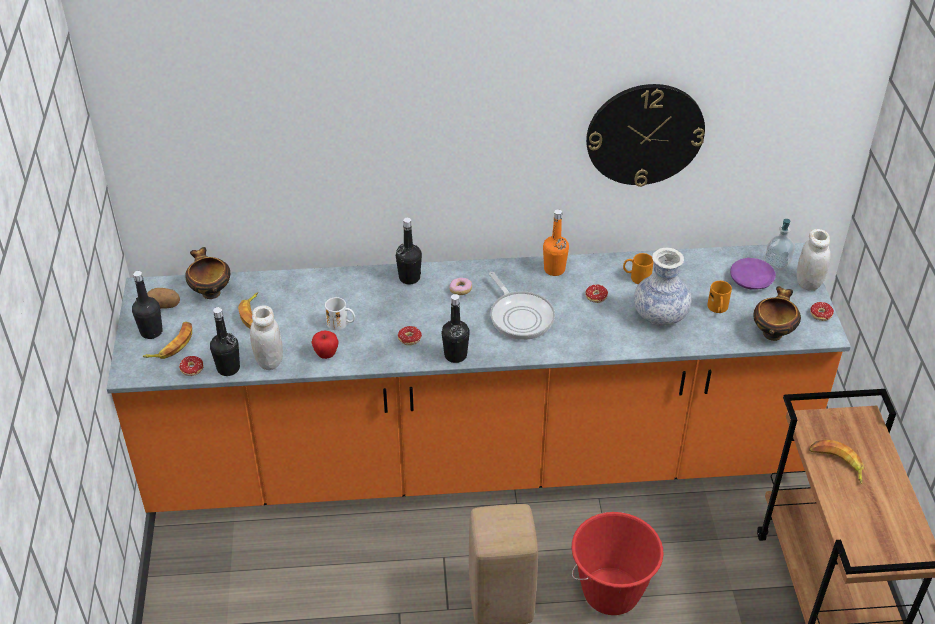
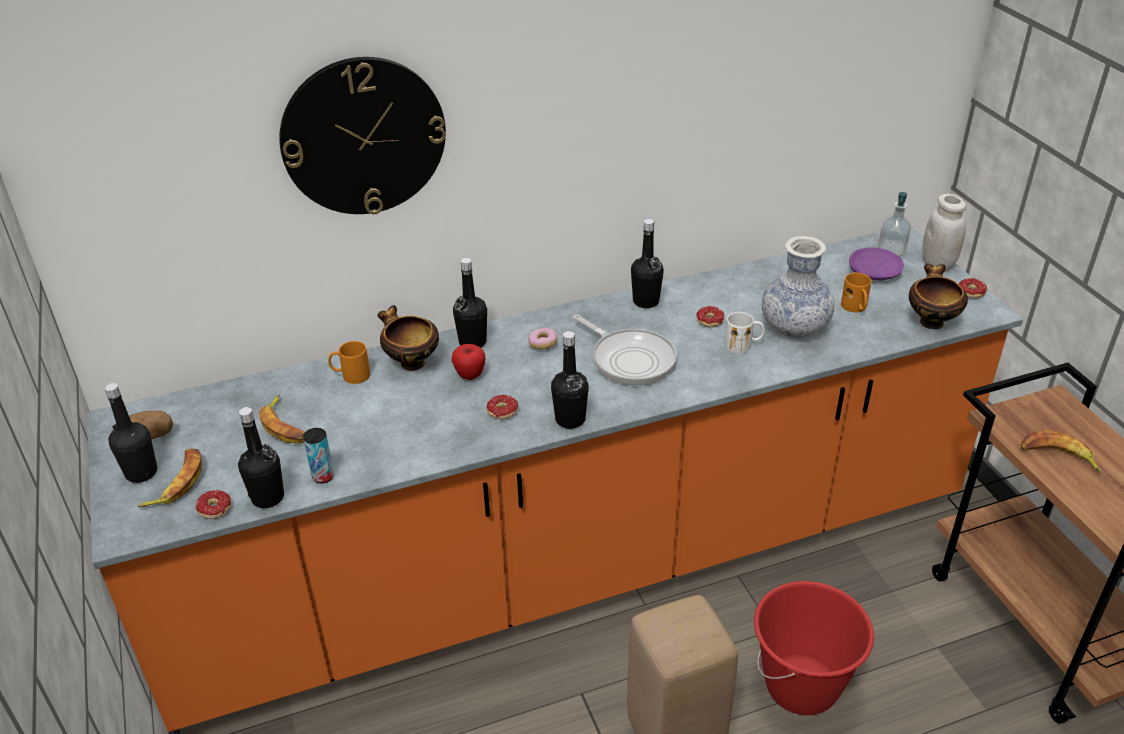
camera: 15 degrees left, 5 degrees down
bowl [185,247,230,299] -> bowl moved to [378,305,439,371]
white jar [250,306,283,370] -> can [303,428,334,483]
apple [311,330,339,359] -> apple moved to [452,344,486,380]
white mug [325,297,355,330] -> white mug moved to [725,312,765,354]
orange bottle [543,209,569,276] -> black bottle [631,219,664,308]
wall clock [586,84,705,187] -> wall clock moved to [279,57,446,214]
orange mug [623,253,654,284] -> orange mug moved to [328,341,370,384]

